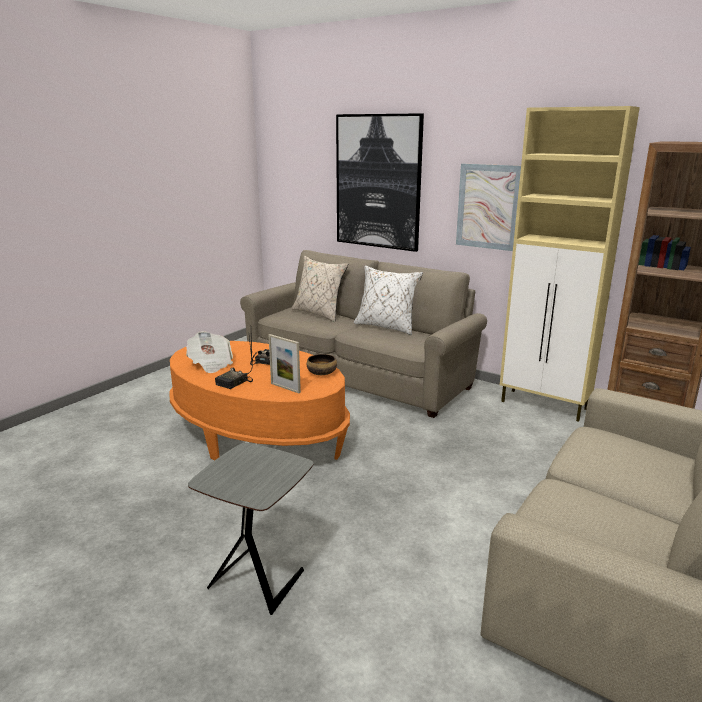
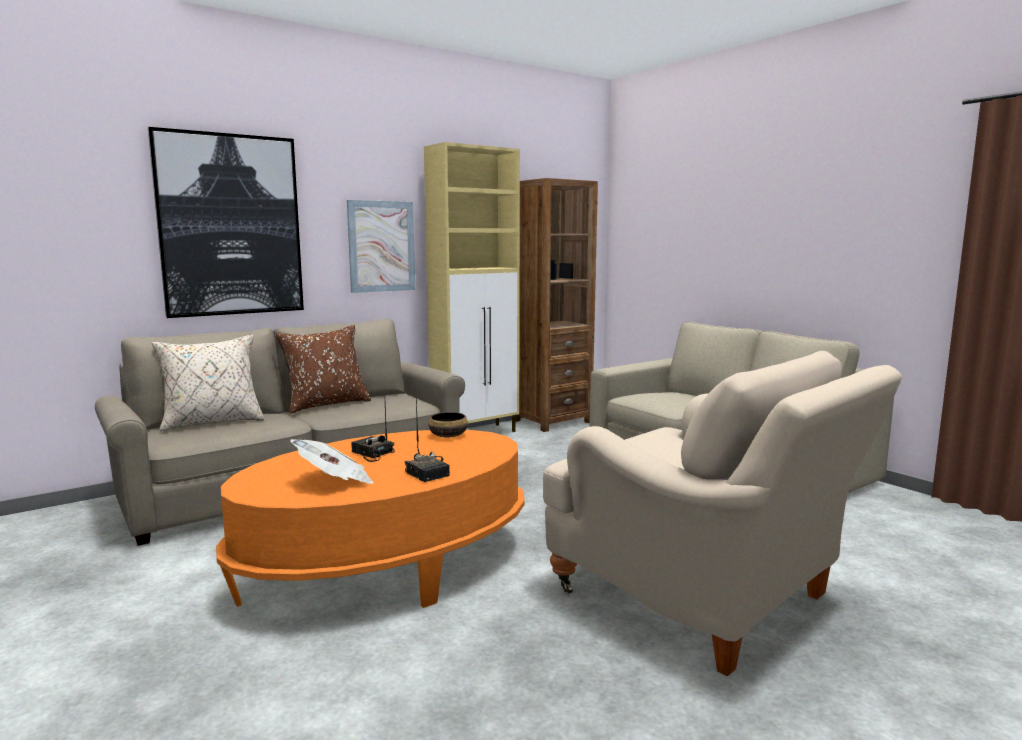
camera: 70 degrees left, 10 degrees down
grey side table [188,443,313,615] -> beige armchair [543,351,902,676]
picture frame [269,334,301,393] -> none
white pillow [354,265,423,335] -> brown pillow [275,325,371,414]

